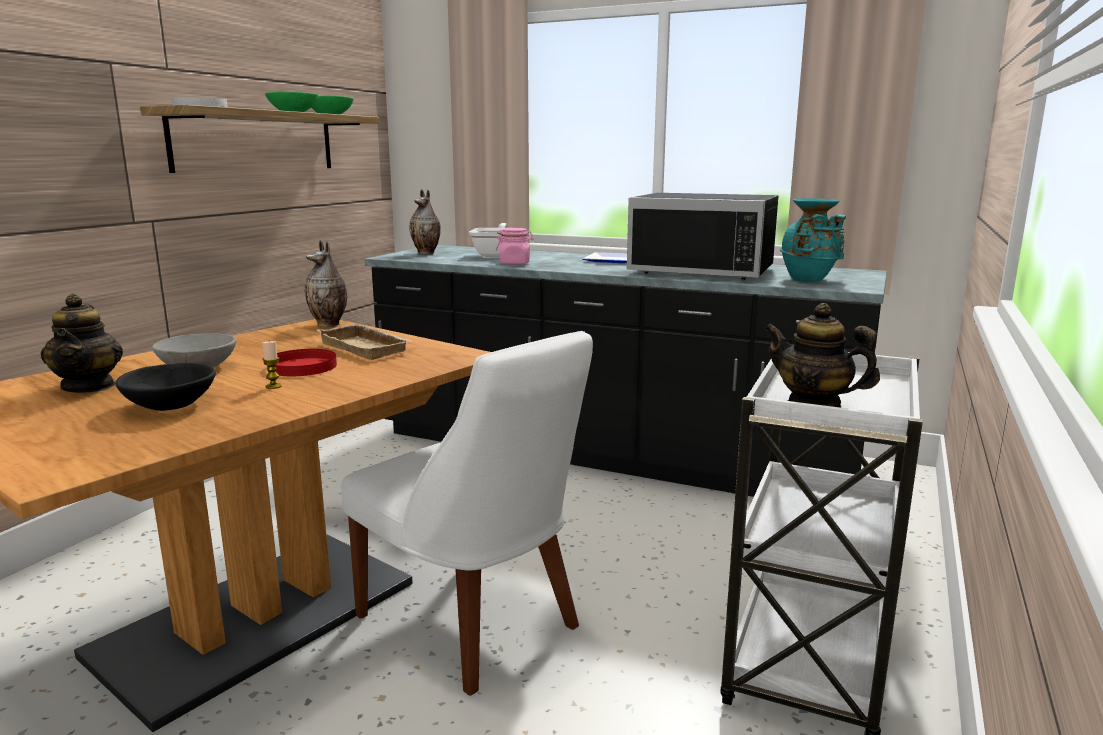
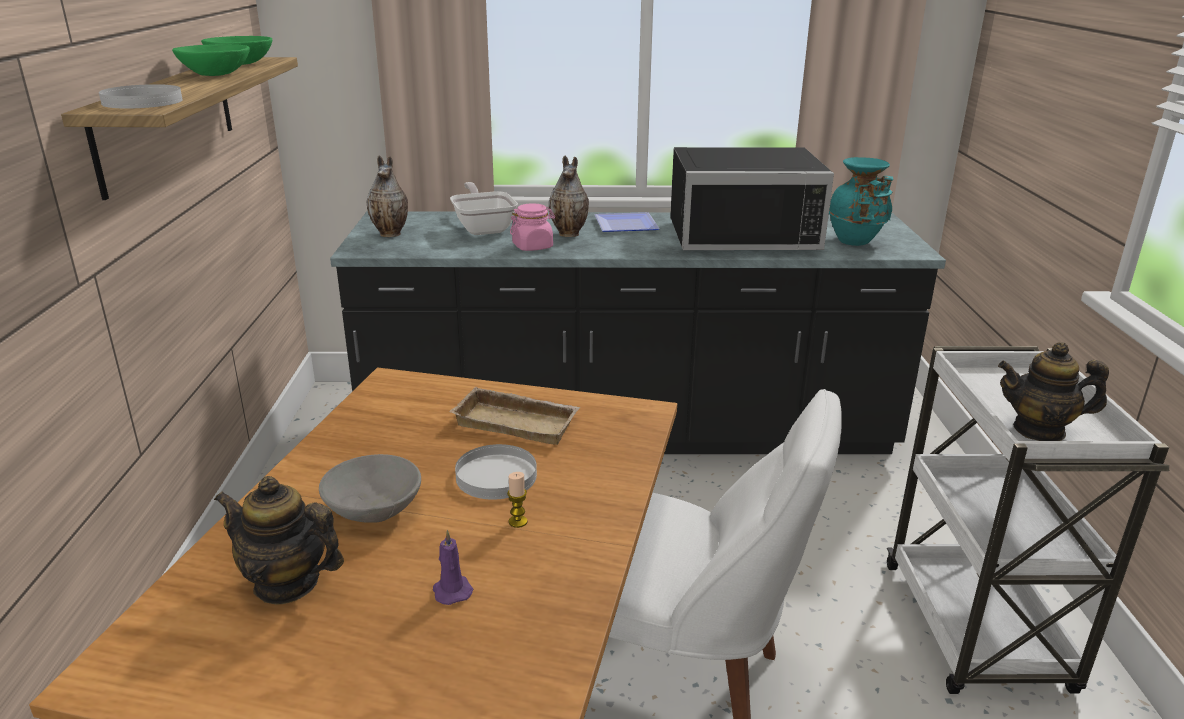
camera: 25 degrees left, 10 degrees up
teapot [41,294,123,393] -> teapot turned 150 degrees clockwise [214,476,344,605]
black bowl [115,363,216,411] -> purple candle [433,530,473,605]
red plate [267,349,337,376] -> white plate [455,444,537,500]
vase [304,240,347,327] -> vase moved to [549,156,589,237]

